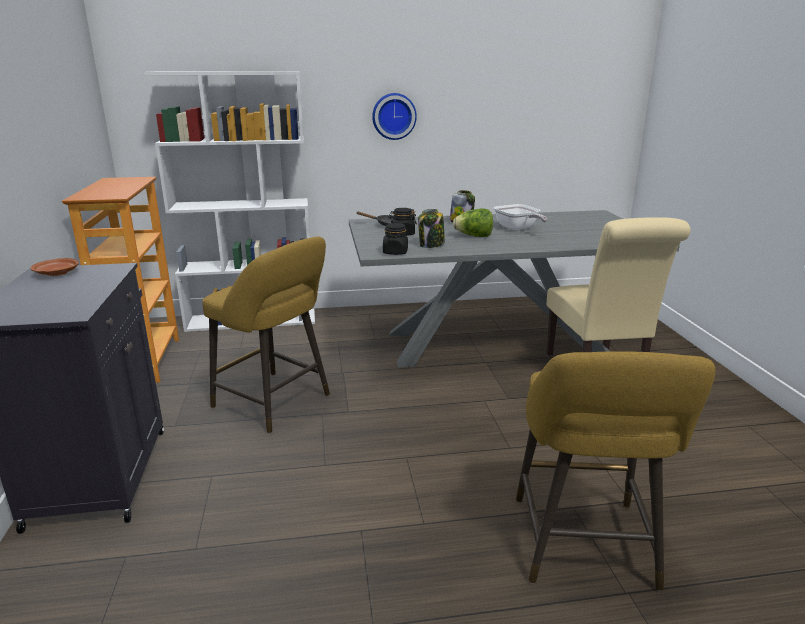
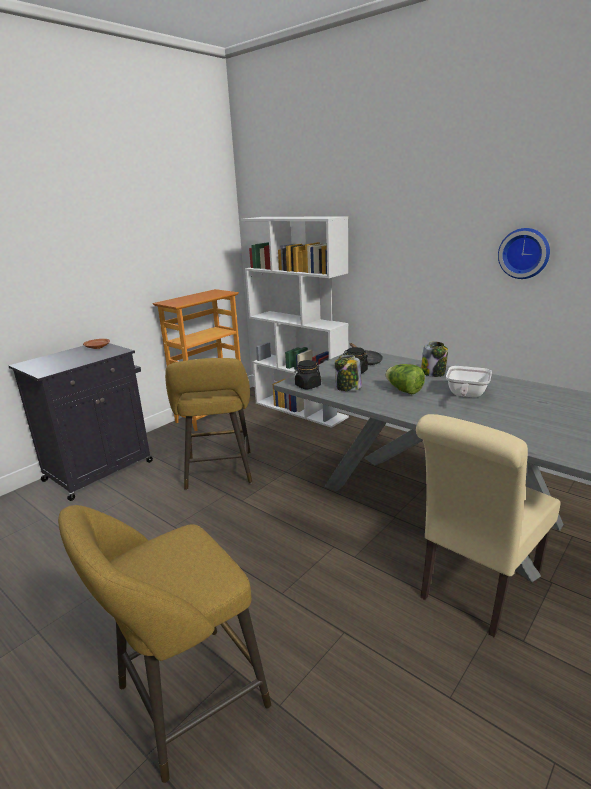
camera: 50 degrees right, 0 degrees up
wall clock [372,93,417,140] -> wall clock moved to [498,228,550,279]

